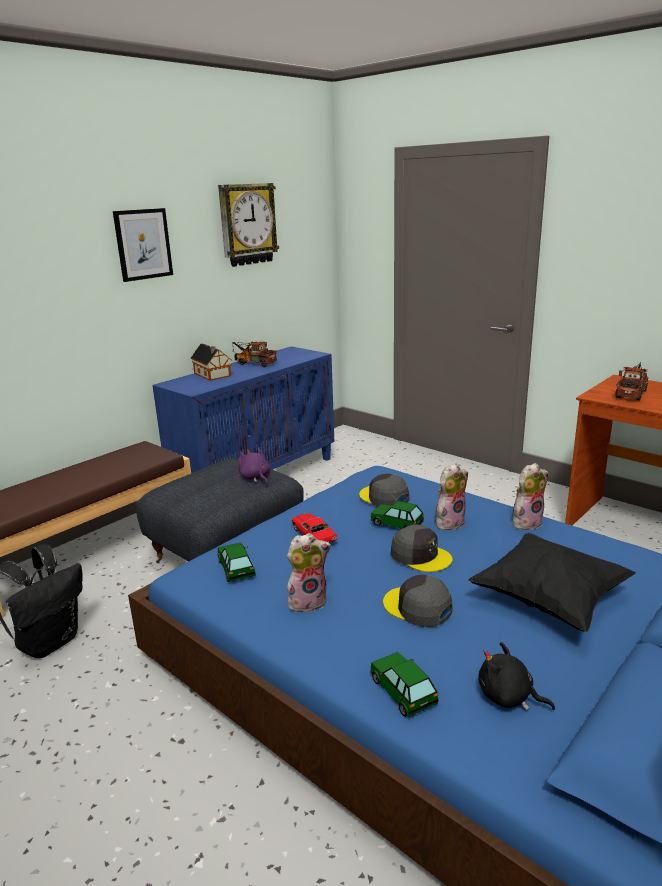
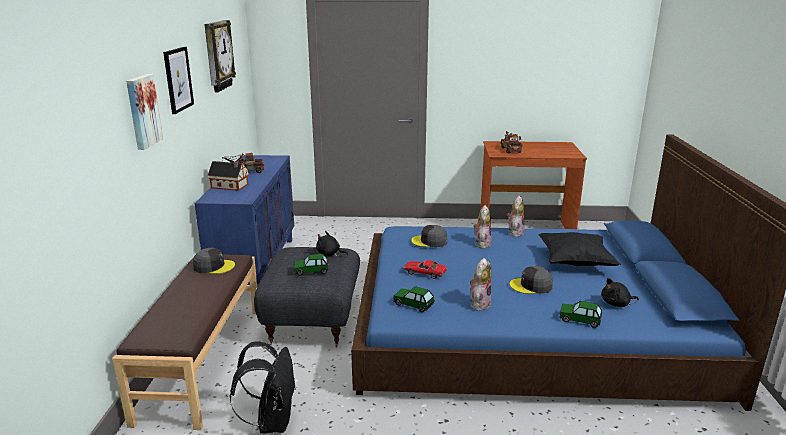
camera: 40 degrees left, 0 degrees up
purple plush toy [239,447,270,484] -> black plush toy [316,231,348,257]
toy car [370,501,424,529] -> toy car moved to [294,254,328,276]
grey cap [391,525,452,572] -> grey cap moved to [193,248,235,274]
none -> picture [126,74,163,150]

